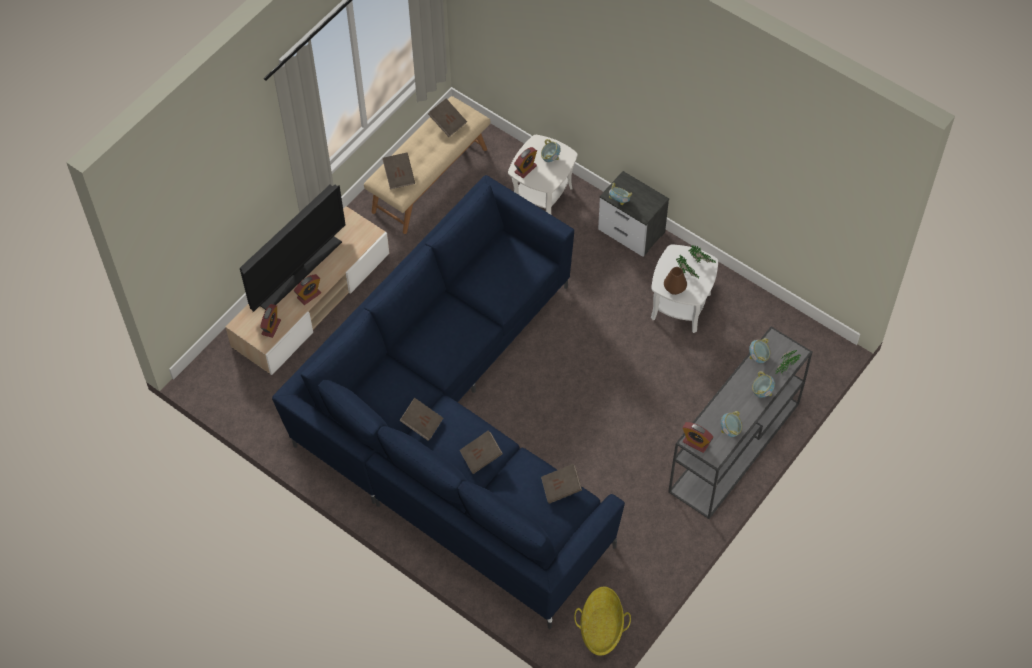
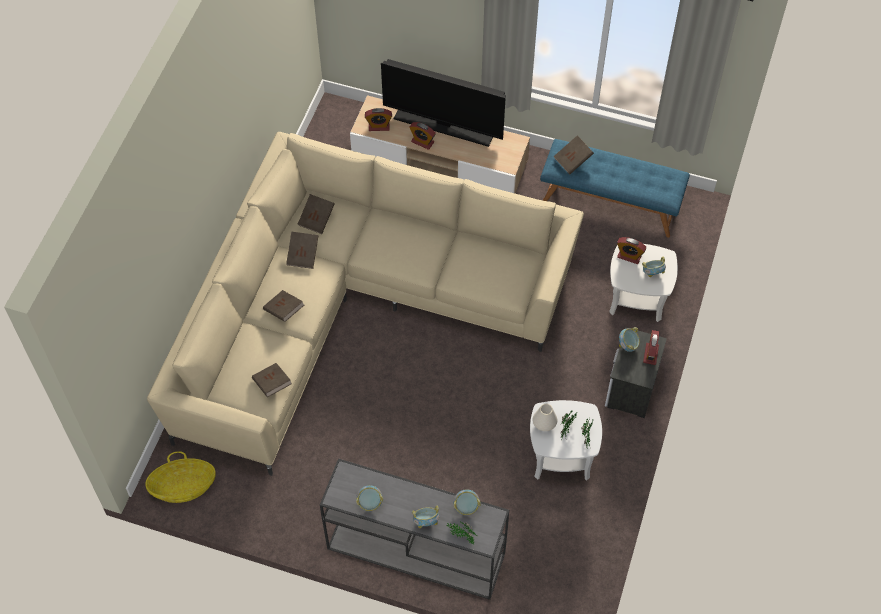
camera: 70 degrees right, 0 degrees up
blue sofa [272,175,625,629] -> beige sofa [147,132,584,476]
beige bench [364,96,490,234] -> blue bench [540,139,690,238]
brown book [428,98,467,137] -> brown book moved to [297,194,335,234]
brown vase [664,267,687,295] -> white vase [533,404,557,431]
alarm clock [682,422,713,453] -> alarm clock moved to [643,330,659,365]

